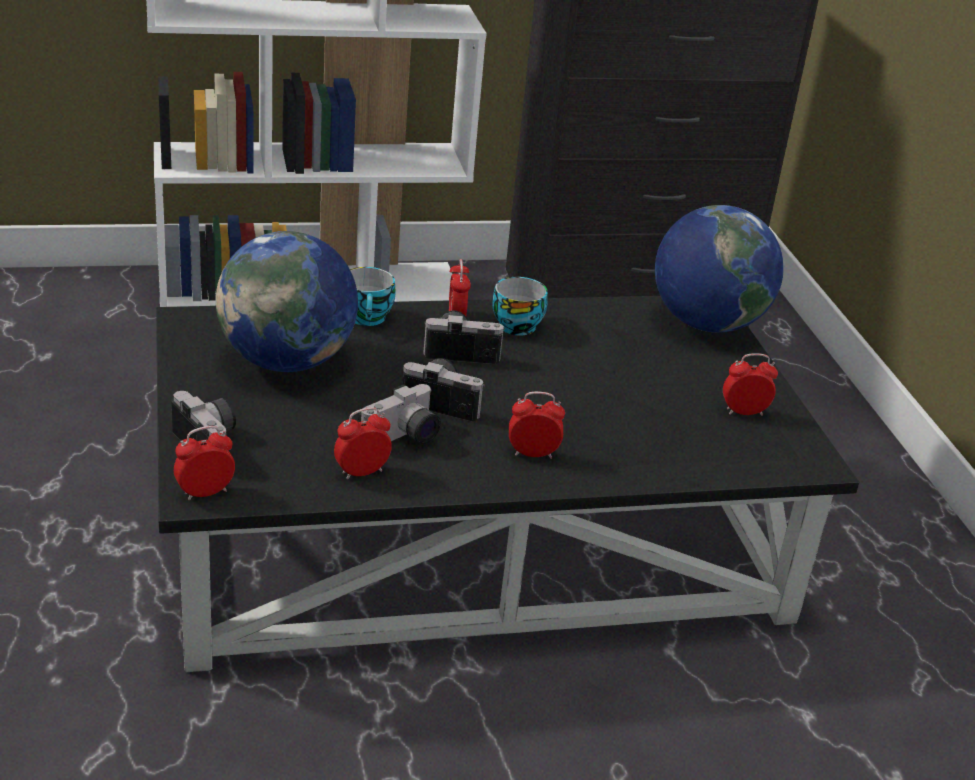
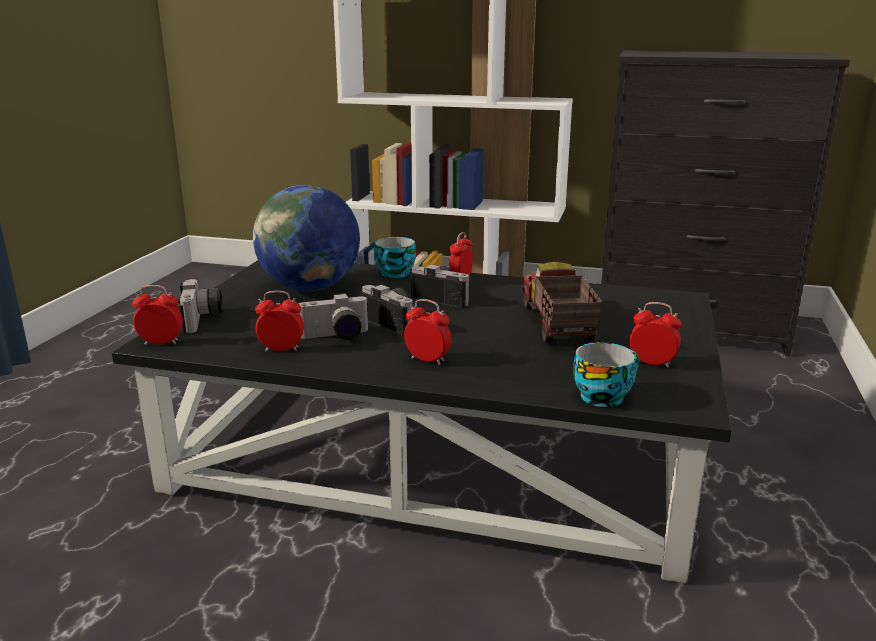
camera: 30 degrees right, 10 degrees down
cup [492,277,548,335] -> cup moved to [573,342,639,407]
globe [655,205,784,332] -> none
none -> toy truck [522,262,603,343]

